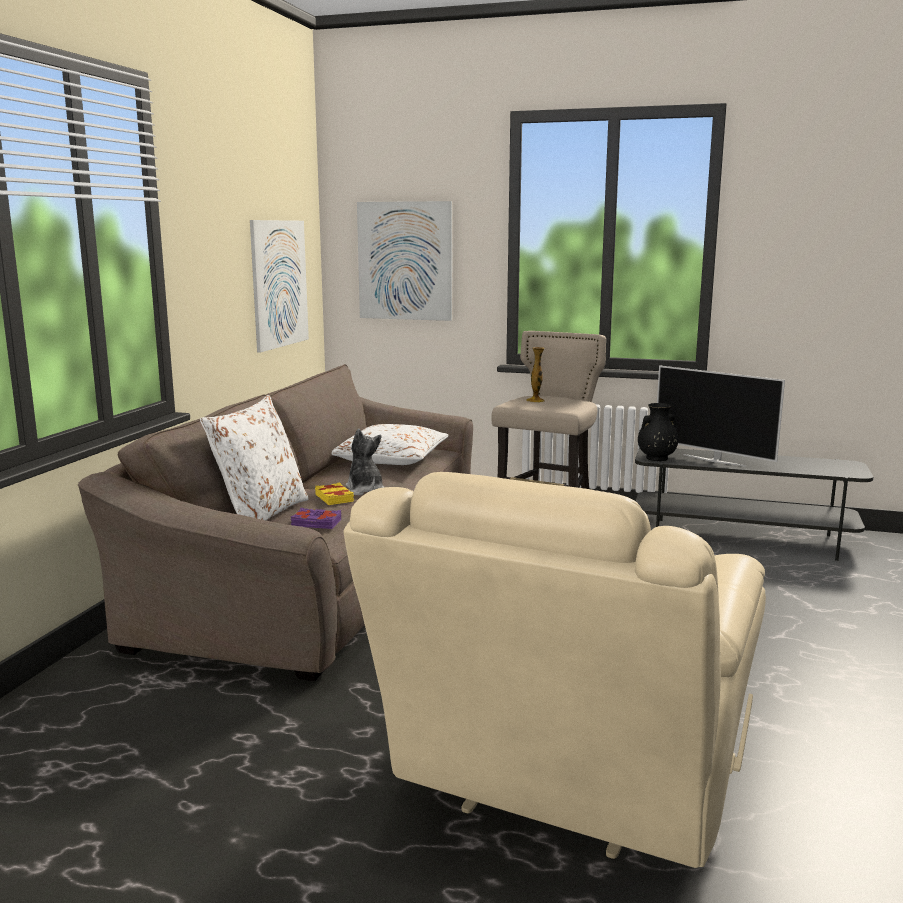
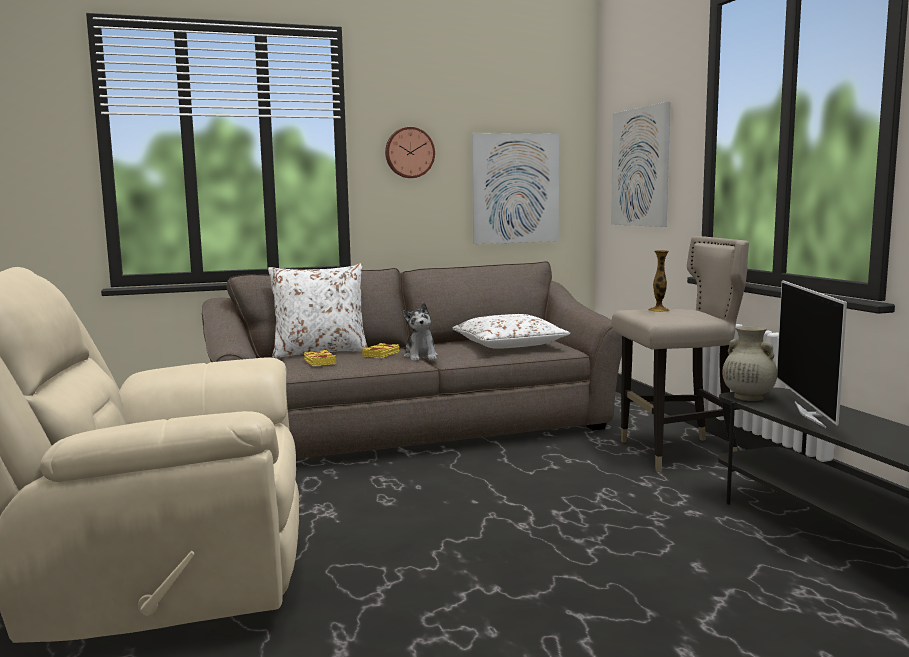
camera: 55 degrees right, 5 degrees down
purple book [291,508,341,529] -> yellow book [304,350,336,366]
plush toy [346,429,384,495] -> plush toy turned 135 degrees clockwise [403,303,438,361]
black vase [638,403,678,461] -> beige vase [722,326,777,401]
none -> wall clock [385,127,435,178]

